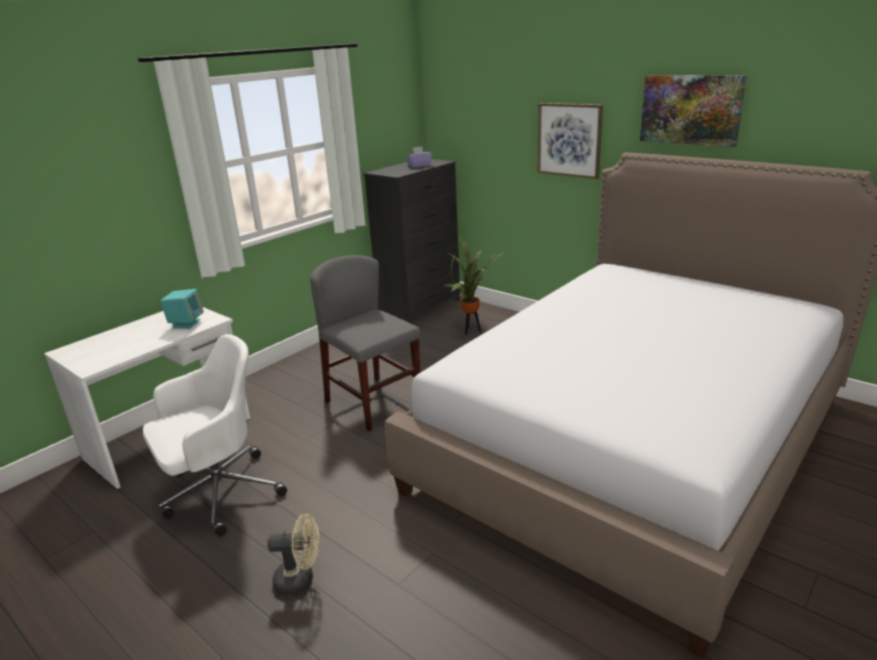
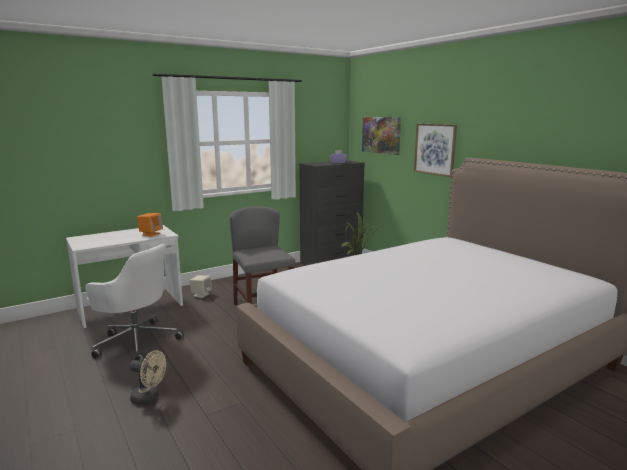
camera: 15 degrees right, 10 degrees down
white office chair [143,334,287,536] -> white office chair turned 45 degrees clockwise [85,244,184,361]
turquoise speaker [160,289,204,329] -> orange speaker [137,213,163,237]
picture [640,75,747,147] -> picture moved to [362,117,401,155]
none -> beige speaker [189,275,212,298]

